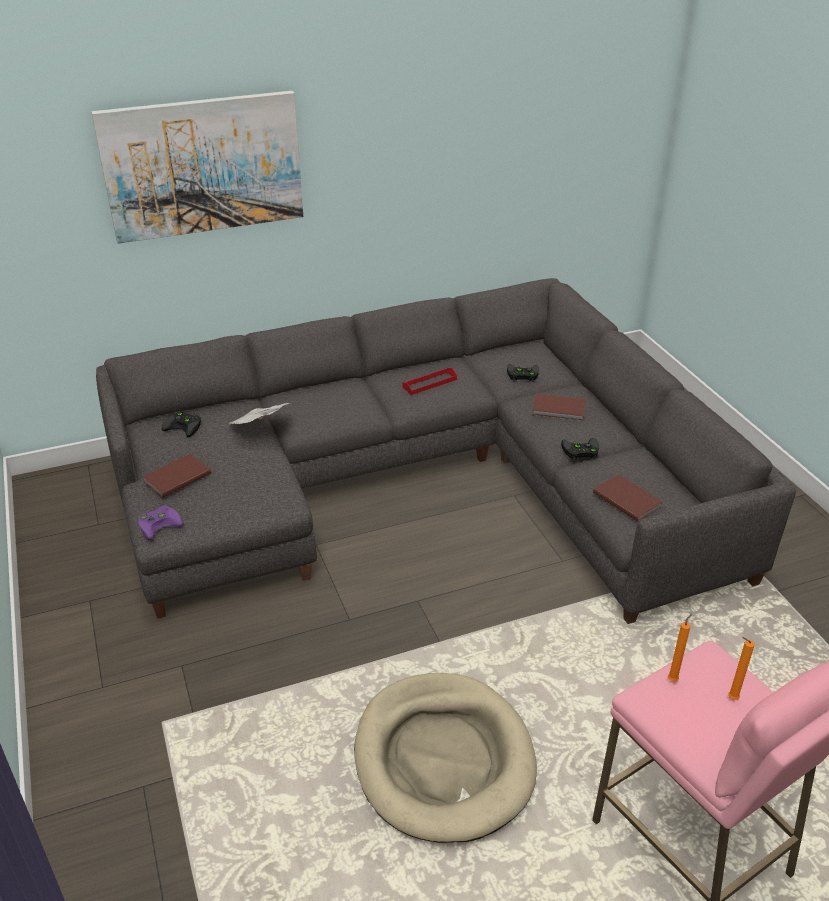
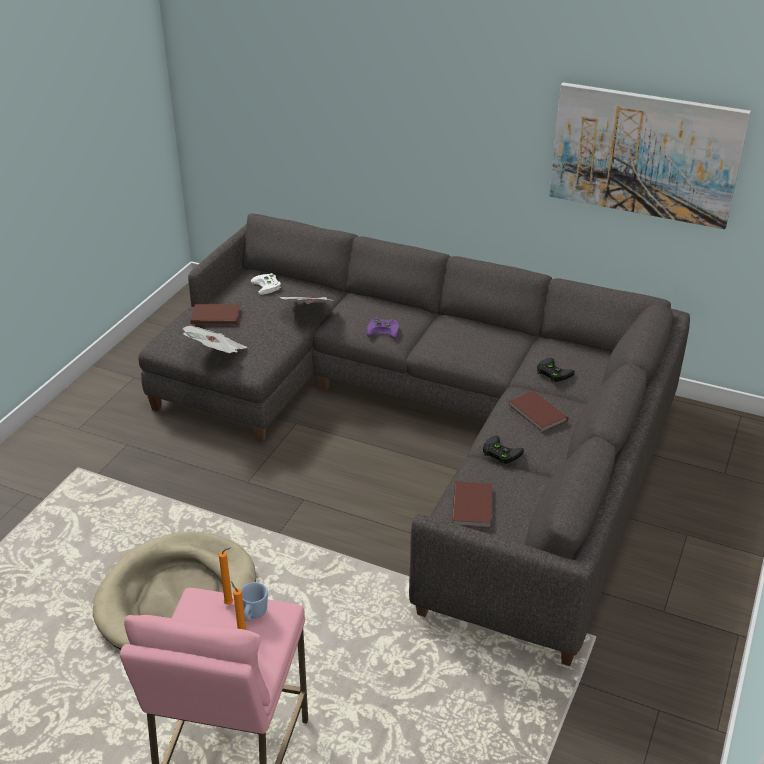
camera: 45 degrees right, 0 degrees up
picture [91,91,303,244] -> picture moved to [549,82,751,229]
purple game controller [138,506,183,540] -> purple game controller moved to [367,317,399,339]
black game controller [162,411,201,437] -> white game controller [251,273,281,295]
red tray [403,368,457,395] -> none
none -> newspaper [183,326,247,353]
none -> blue mug [241,582,268,621]

